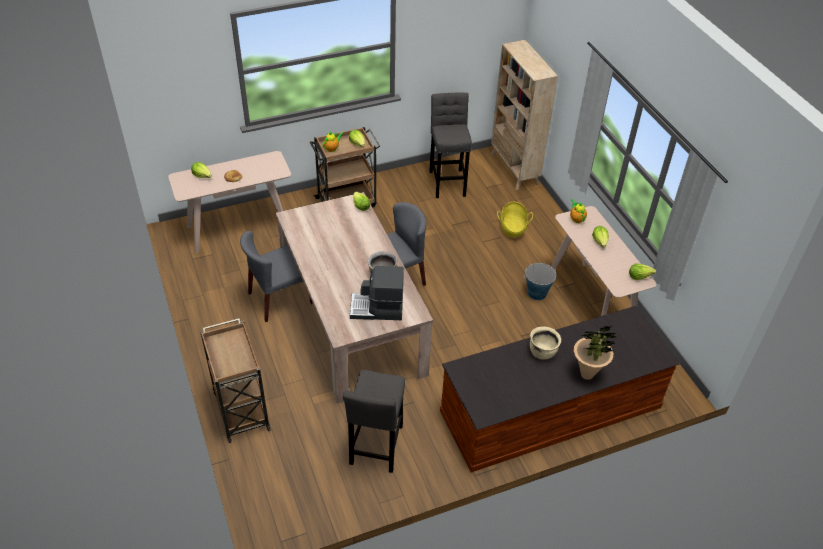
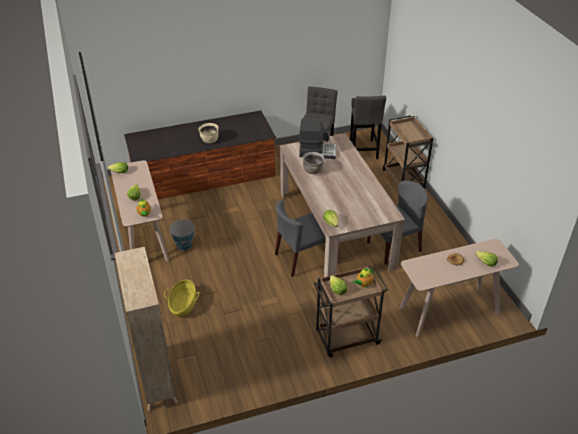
camera: 175 degrees left, 5 degrees down
grey stool [429,92,472,198] -> grey stool moved to [350,96,386,159]
potted plant [574,326,617,380] -> none

